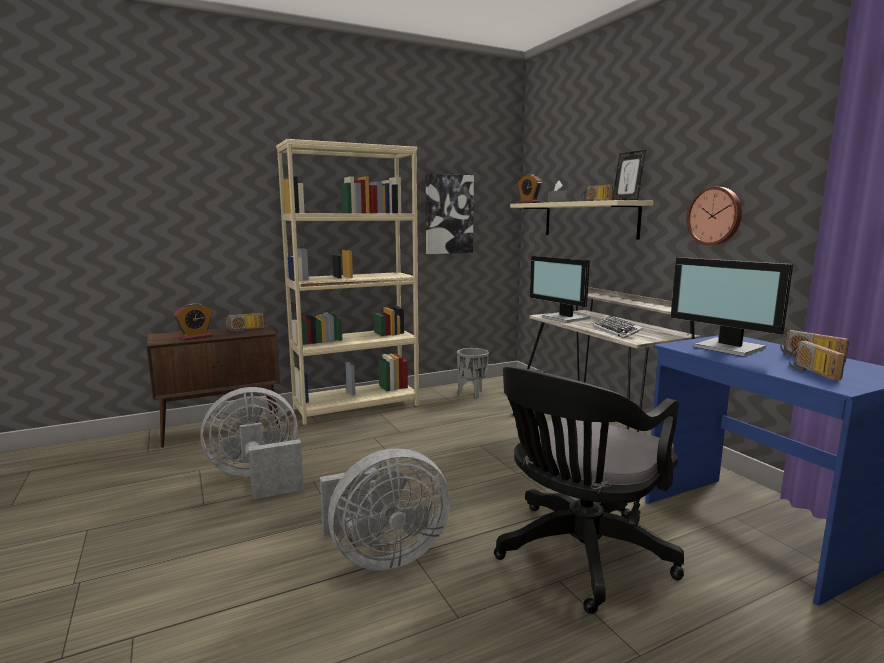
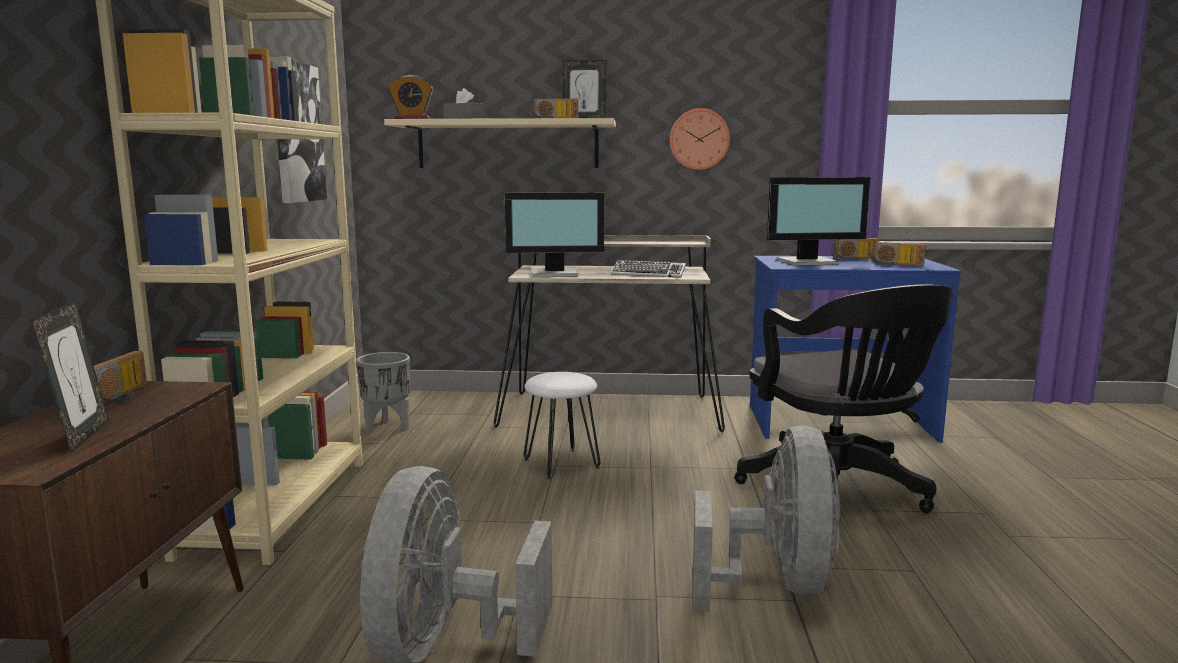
camera: 60 degrees left, 0 degrees up
alarm clock [174,303,213,340] -> picture frame [31,301,109,453]
none -> white stool [524,372,601,479]

